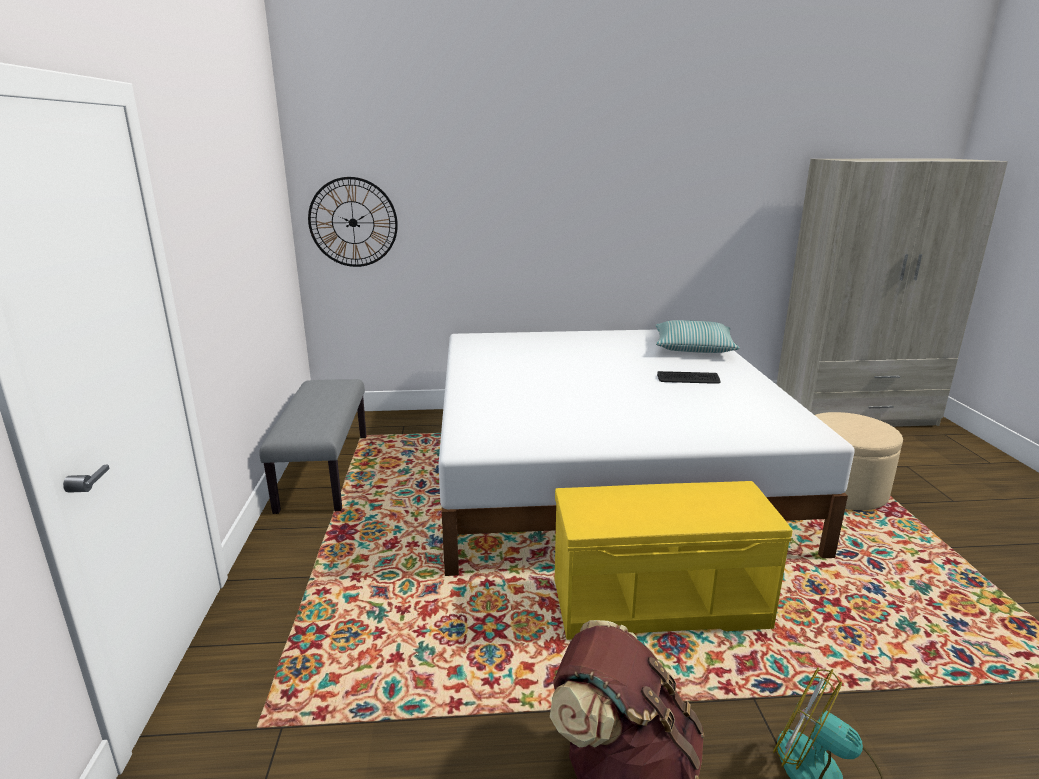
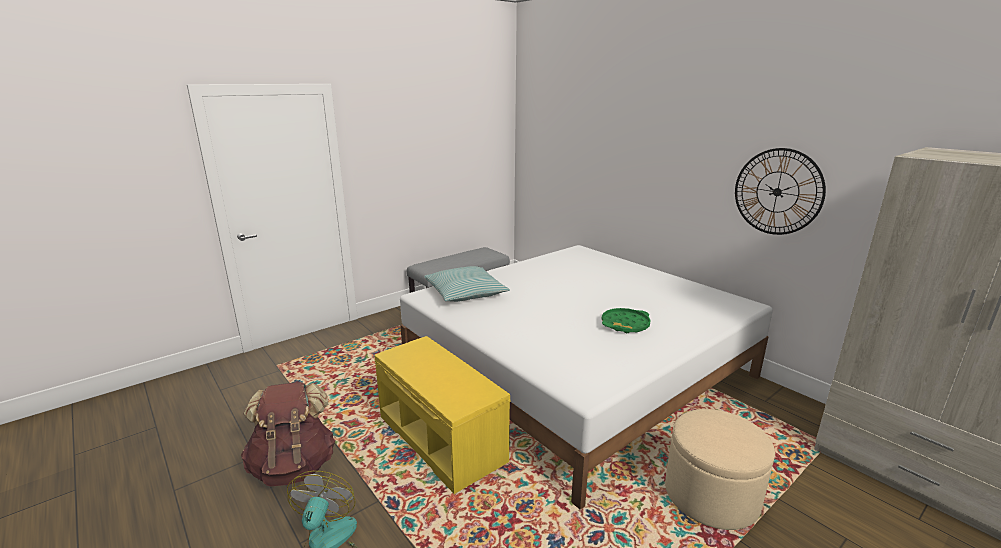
camera: 55 degrees right, 0 degrees up
wall clock [308,177,398,267] -> wall clock moved to [735,148,826,235]
pillow [655,320,740,353] -> pillow moved to [424,266,510,302]
keyboard [657,371,720,384] -> green tray [602,308,651,333]

